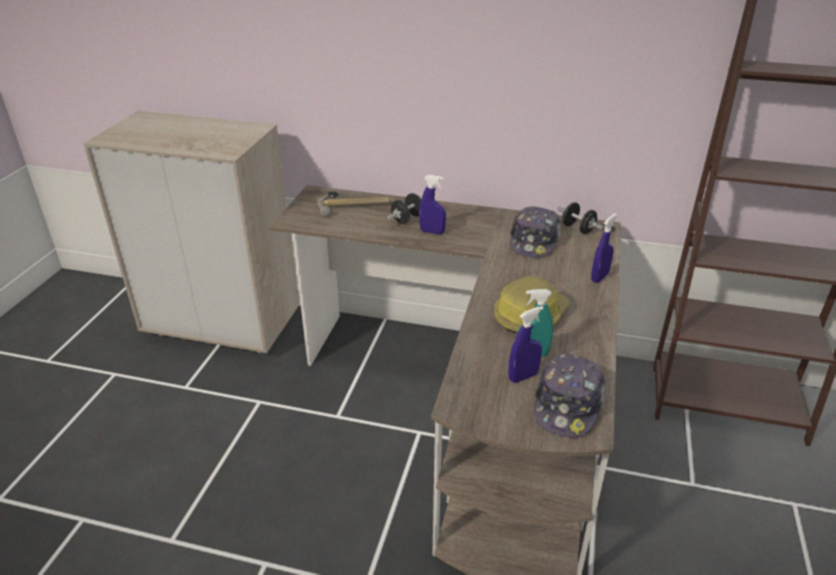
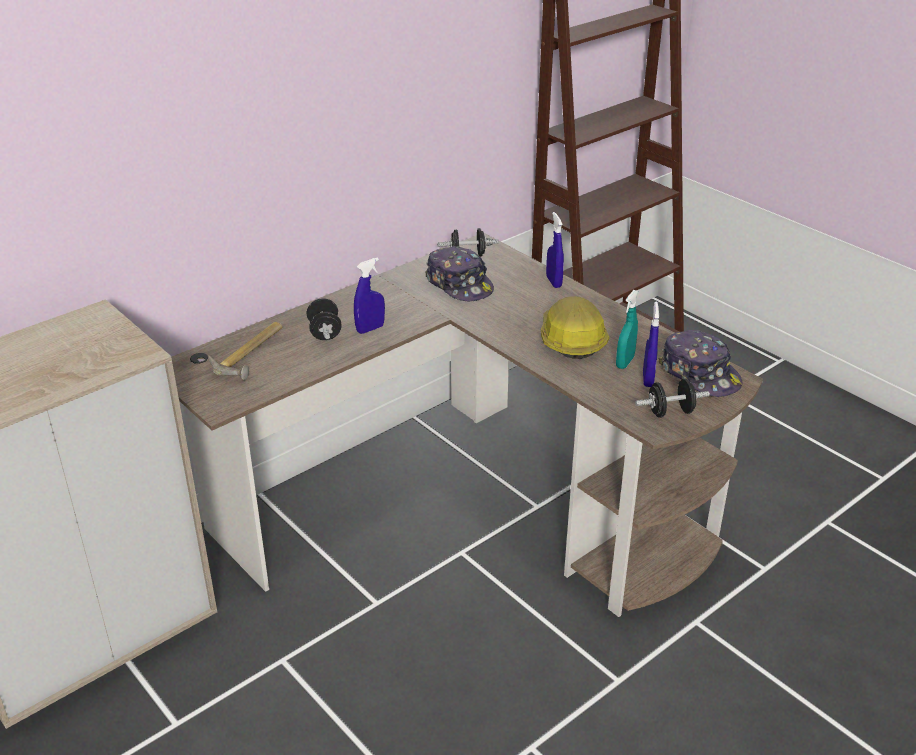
camera: 55 degrees left, 0 degrees up
none -> black dumbbell [635,379,710,418]

